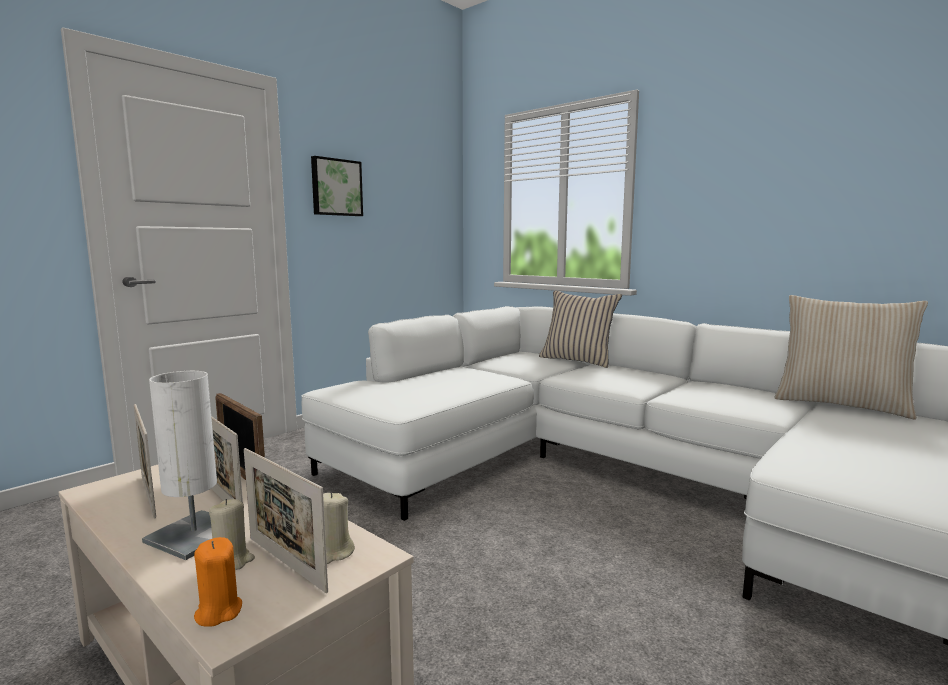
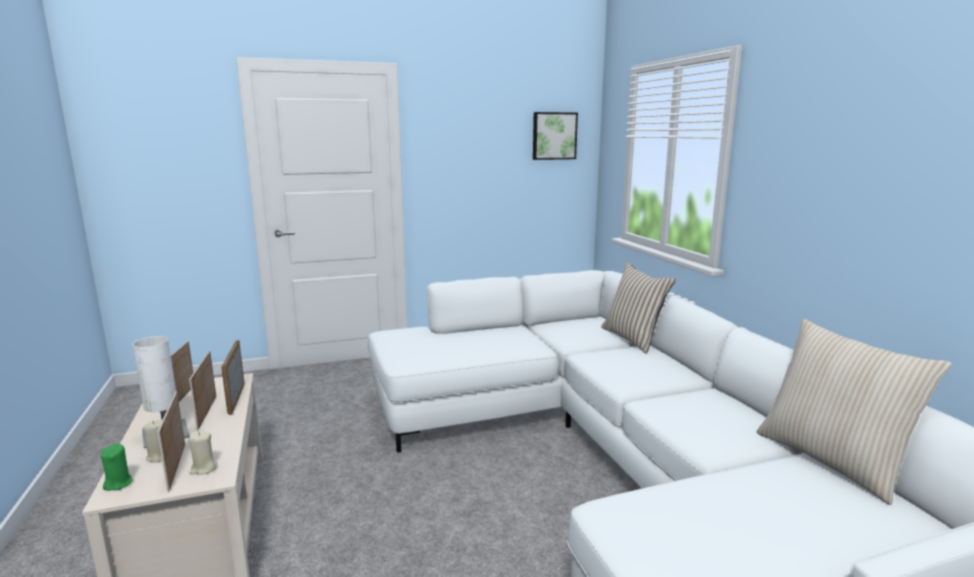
camera: 30 degrees right, 5 degrees up
orange candle [194,537,242,627] -> green candle [101,444,133,491]
picture [311,156,363,216] -> picture moved to [533,112,578,160]

